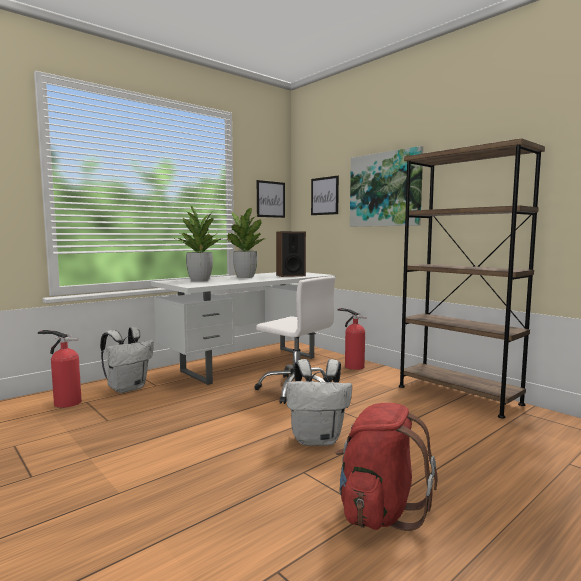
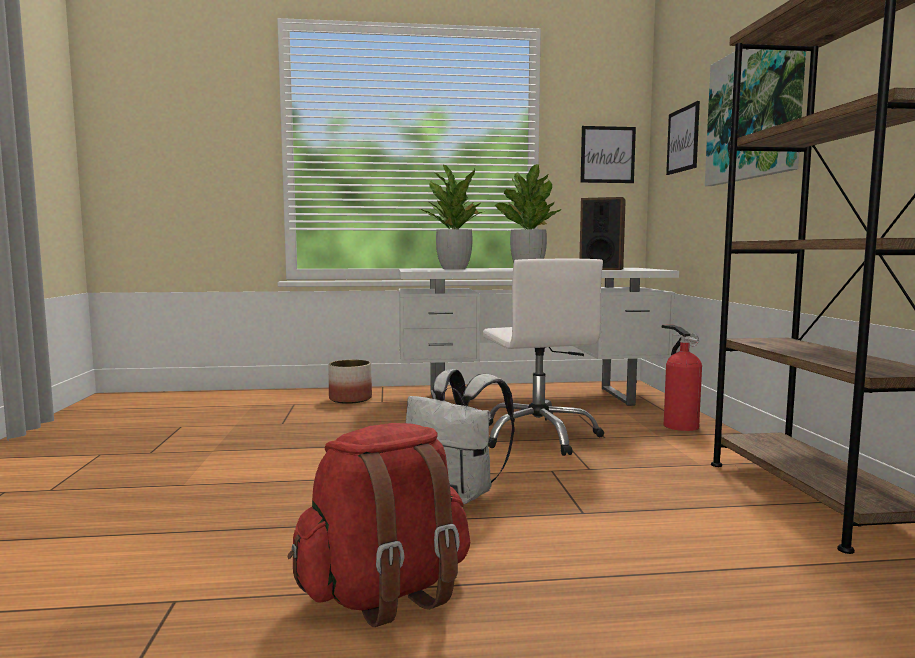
camera: 35 degrees right, 0 degrees up
fire extinguisher [38,330,82,408] -> none
white backpack [100,327,154,393] -> planter [328,360,372,404]

